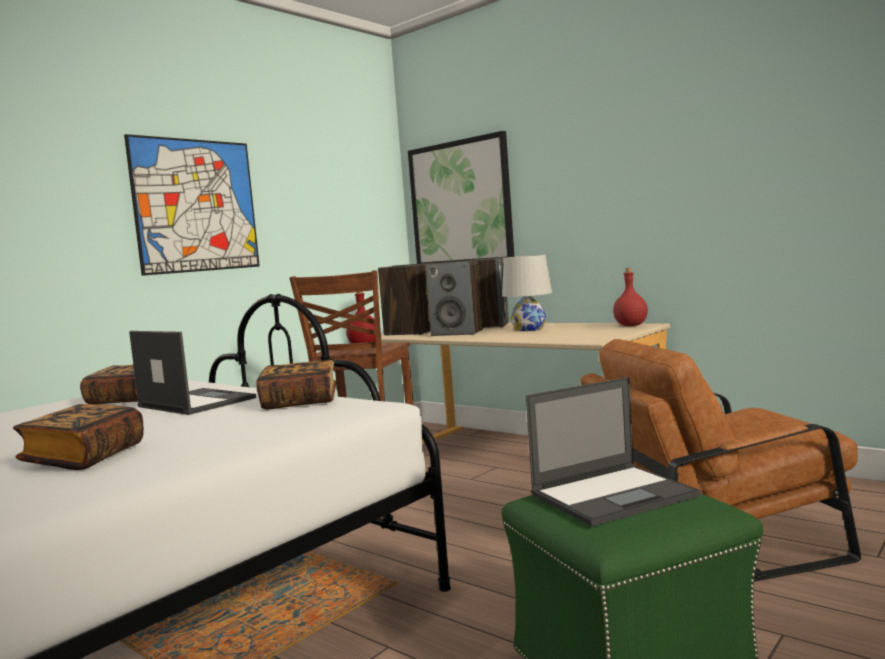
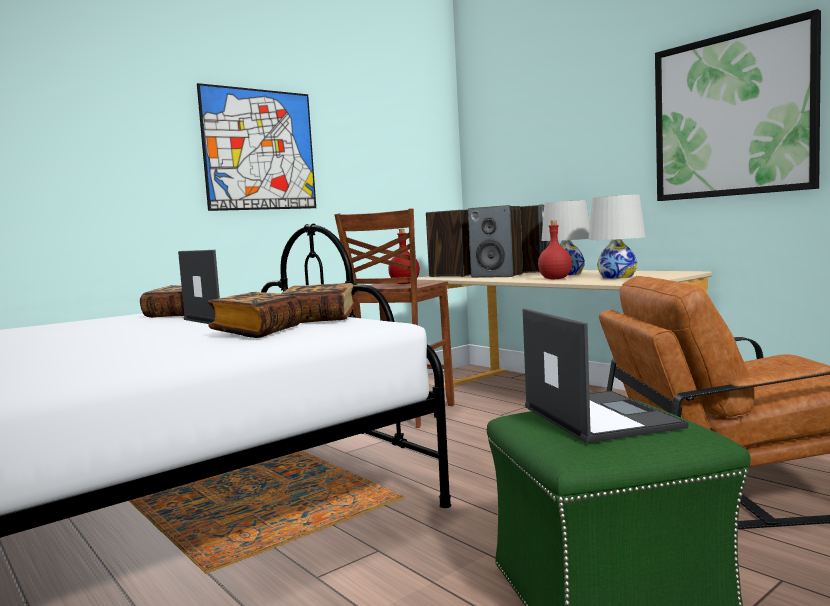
camera: 10 degrees right, 0 degrees up
book [13,404,144,470] -> book moved to [208,292,302,338]
picture [408,131,514,264] -> picture moved to [655,9,821,201]
laptop [526,377,701,527] -> laptop turned 90 degrees counterclockwise [523,308,688,443]
red bottle [613,268,648,326] -> red bottle moved to [538,220,572,279]
none -> white table lamp [588,195,645,279]

